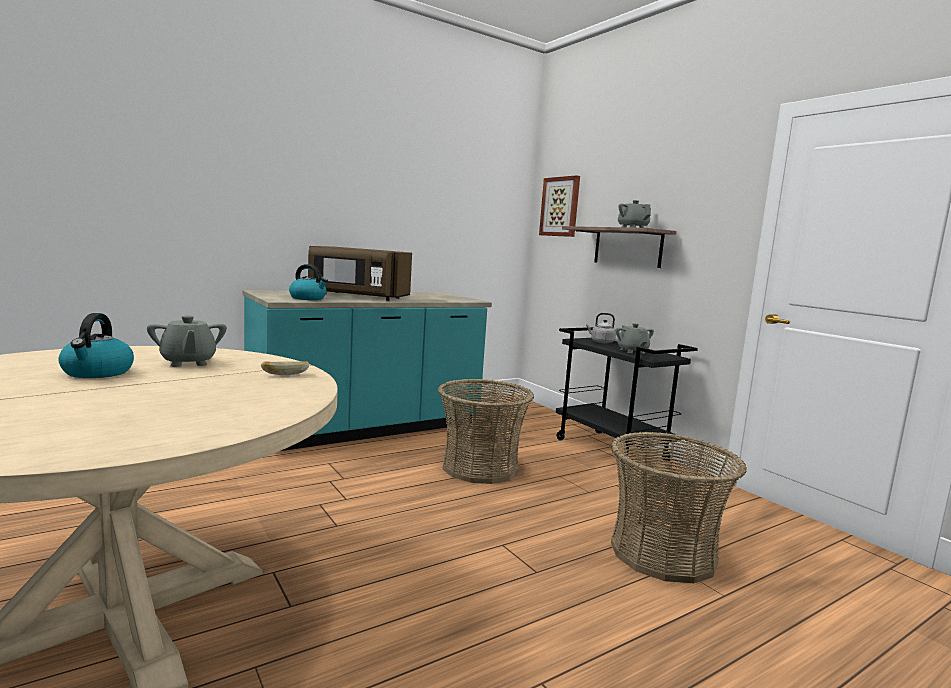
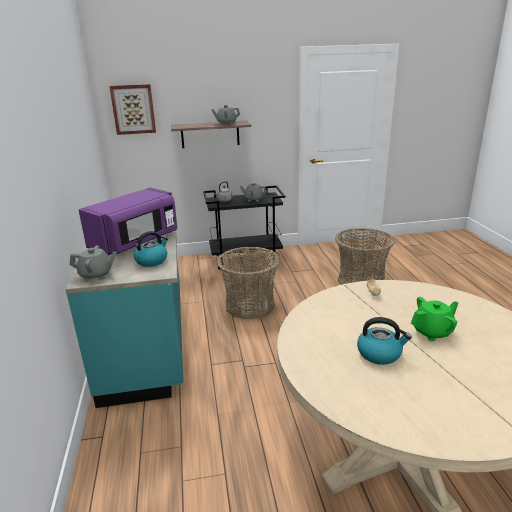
camera: 65 degrees left, 15 degrees up
grey teapot [147,316,227,367] -> grey teapot moved to [70,245,117,280]
brown microwave [308,246,412,301] -> purple microwave [78,187,177,255]
none -> green teapot [411,297,458,341]

